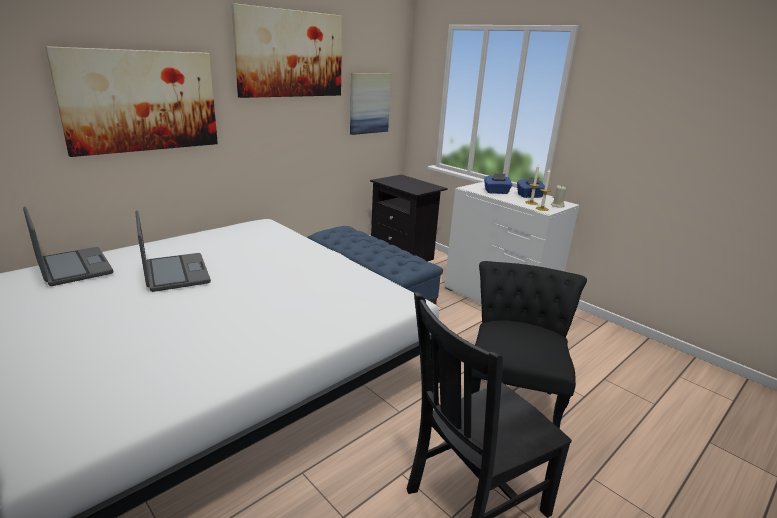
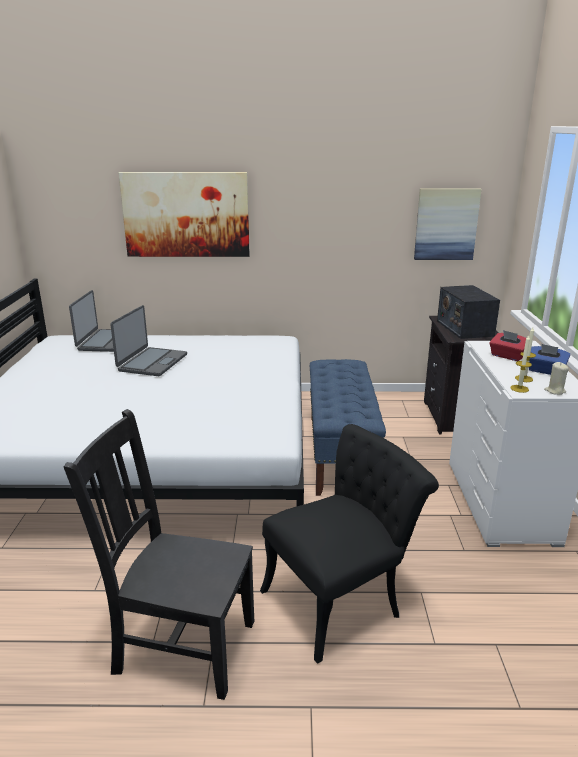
camera: 45 degrees right, 0 degrees up
picture [231,3,342,98] -> none
blue tissue box [484,173,512,194] -> red tissue box [490,330,526,361]
none -> radio [437,285,500,339]

